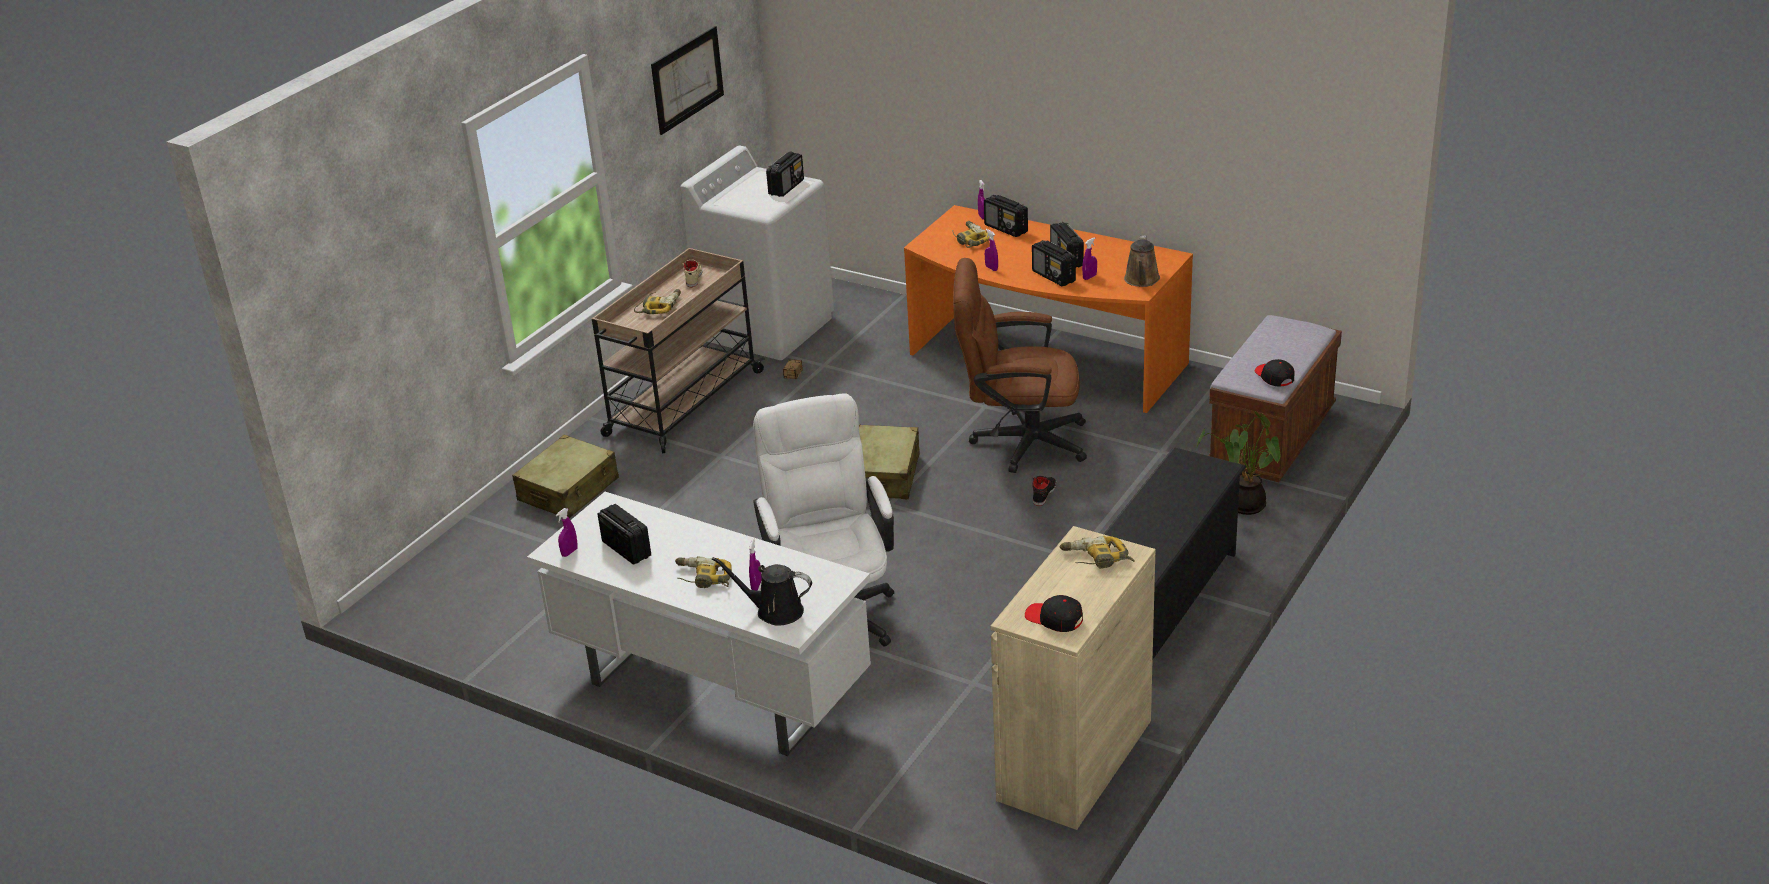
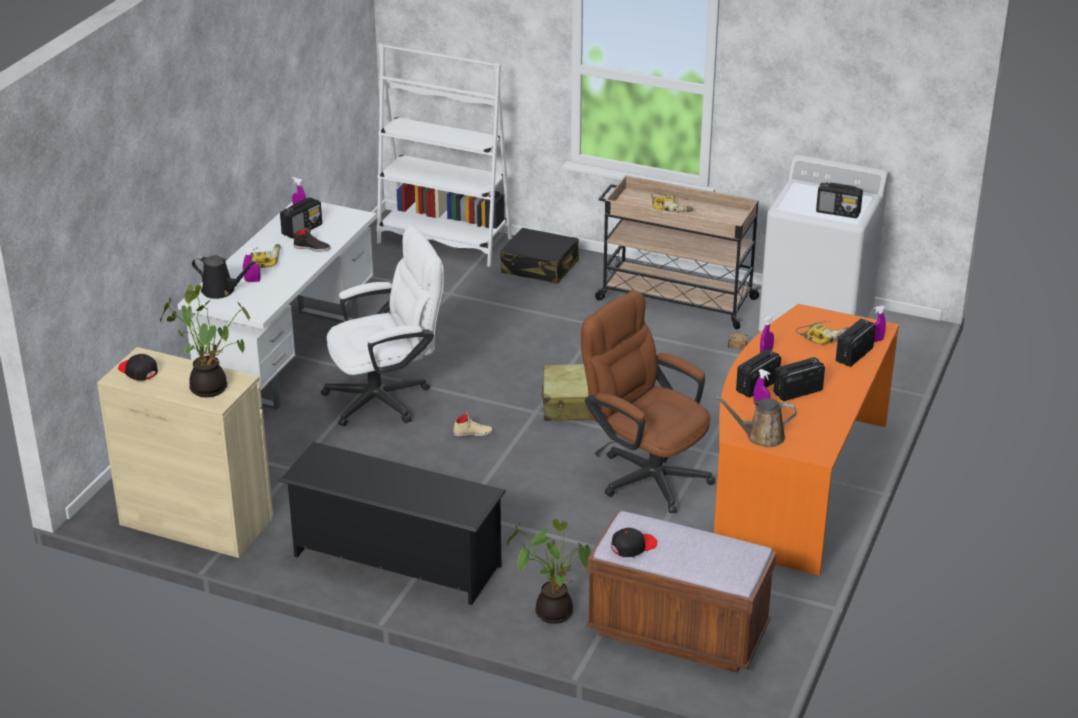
camera: 80 degrees right, 0 degrees up
beige suitcase [512,435,619,518] -> black suitcase [500,228,579,284]
picture [651,26,724,135] -> none
beige shoe [682,260,703,287] -> beige shoe moved to [453,413,493,437]
black watering can [712,557,812,625] -> black watering can turned 105 degrees clockwise [192,255,257,299]
brown office chair [953,258,1087,473] -> brown office chair turned 45 degrees counterclockwise [581,290,715,513]
black cap [1025,595,1083,632] -> black cap turned 75 degrees counterclockwise [118,354,158,381]
black shoe [1032,476,1056,506] -> black shoe moved to [294,227,330,252]
power drill [1059,536,1135,569] -> potted plant [160,284,250,397]
none -> white bookcase [376,43,512,267]

